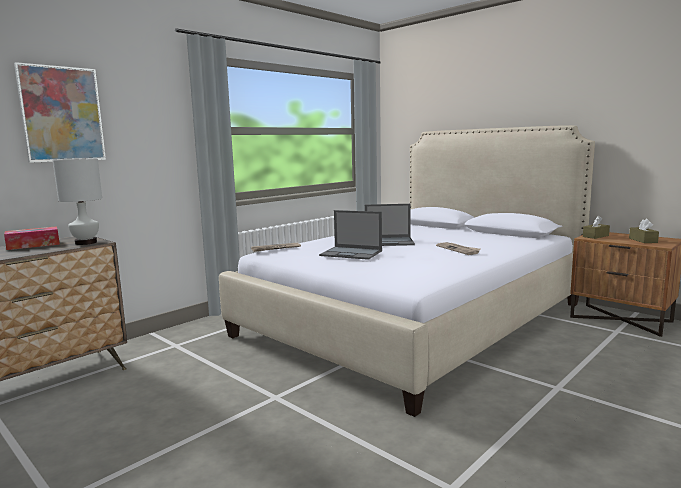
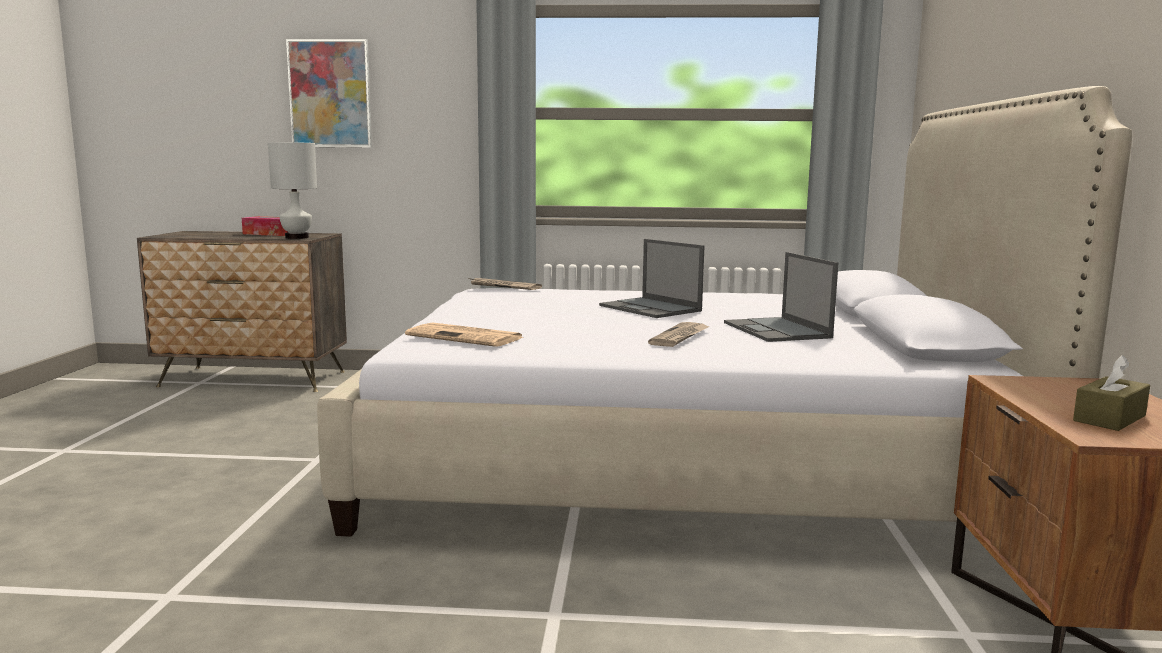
camera: 50 degrees right, 0 degrees up
laptop [319,210,382,260] -> laptop moved to [724,252,838,342]
brown tissue box [583,216,610,239] -> none
none -> newspaper [405,323,524,347]

